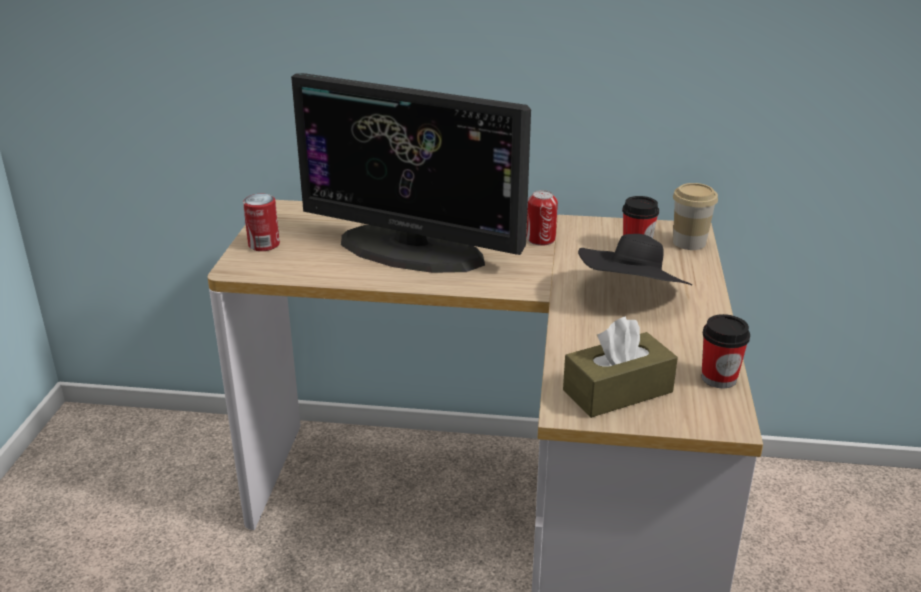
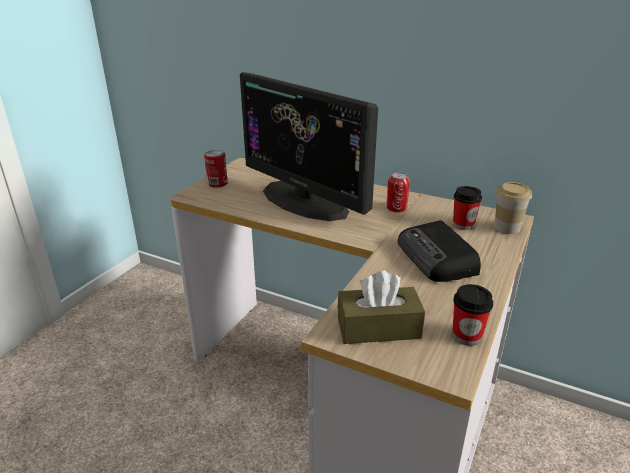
camera: 20 degrees right, 0 degrees up
black hat [578,234,692,285] -> radio [398,220,481,282]

